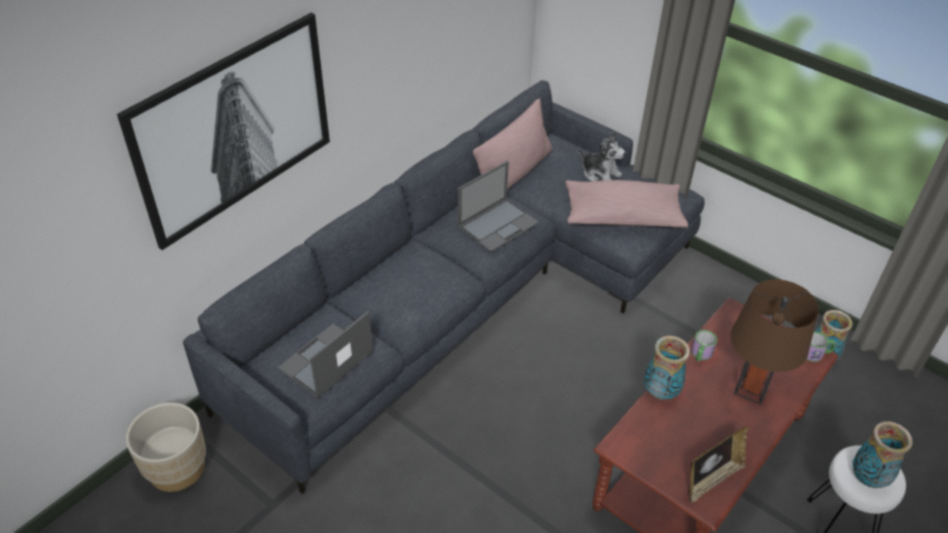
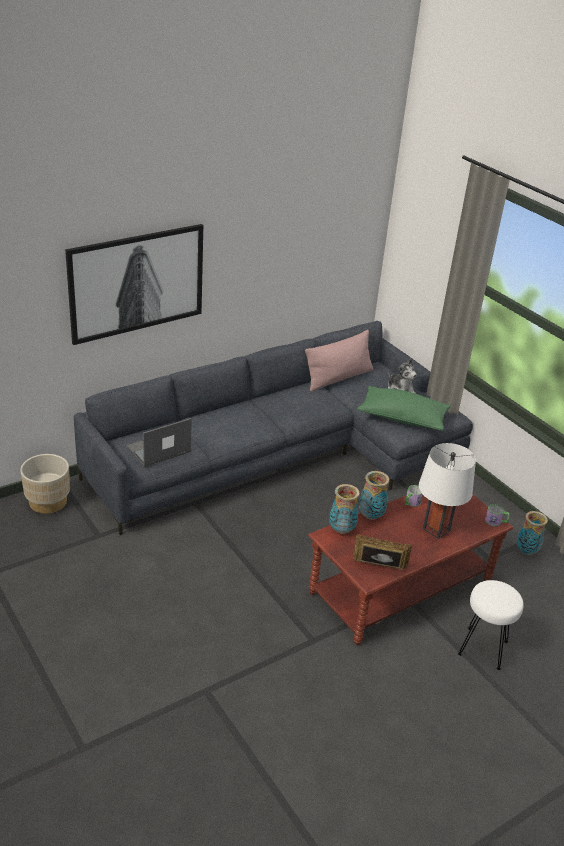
camera: 15 degrees right, 10 degrees down
laptop [458,161,539,253] -> none
pink pillow [565,180,688,228] -> green pillow [357,386,451,431]
picture frame [690,426,749,504] -> picture frame turned 150 degrees counterclockwise [353,534,412,570]
brown table lamp [731,279,819,405] -> white table lamp [419,443,476,539]
vase [853,421,913,488] -> vase moved to [329,484,360,534]

